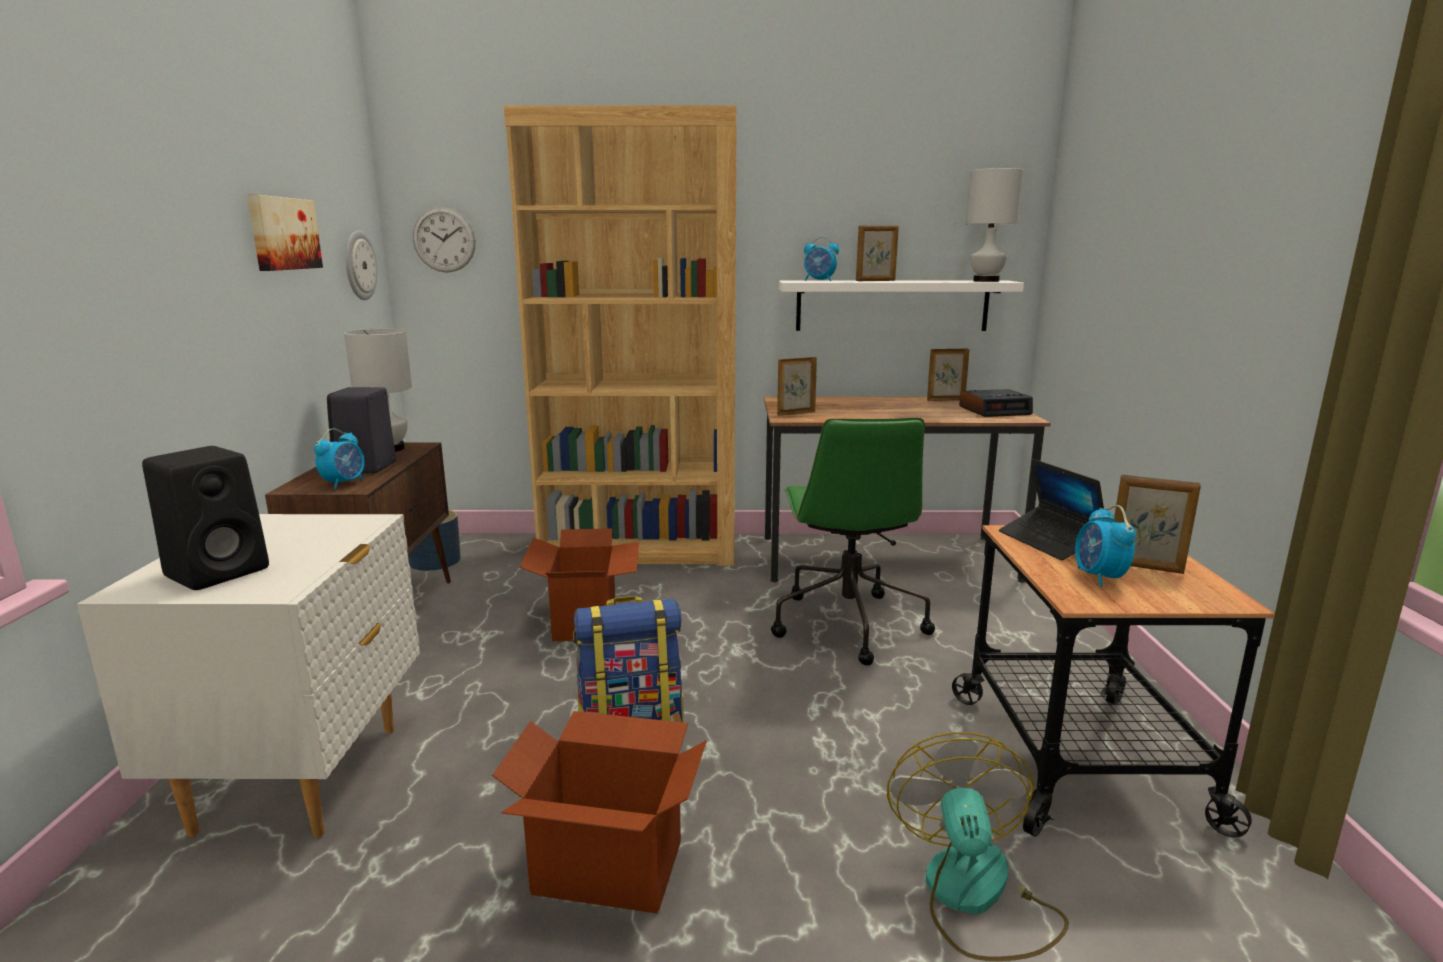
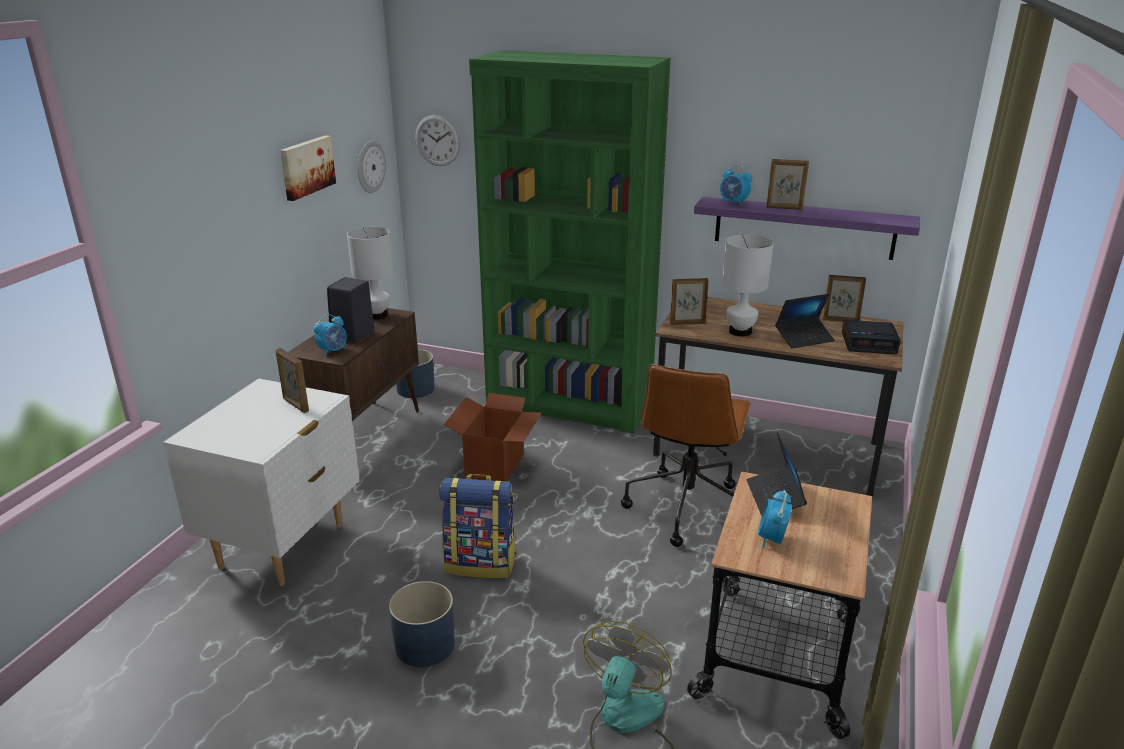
camera: 20 degrees right, 10 degrees up
black speaker [142,446,269,590] -> none
cardboard box [492,711,707,913] -> blue planter [389,581,455,667]
brown bookcase [504,105,737,566] -> green bookcase [469,50,671,434]
green office chair [771,417,935,666] -> brown office chair [621,364,751,547]
white shelf [779,281,1024,331] -> purple shelf [694,197,920,260]
white table lamp [966,168,1023,282] -> white table lamp moved to [722,234,773,336]
picture frame [1114,475,1201,574] -> picture frame moved to [276,348,309,413]
none -> laptop [775,294,835,349]

